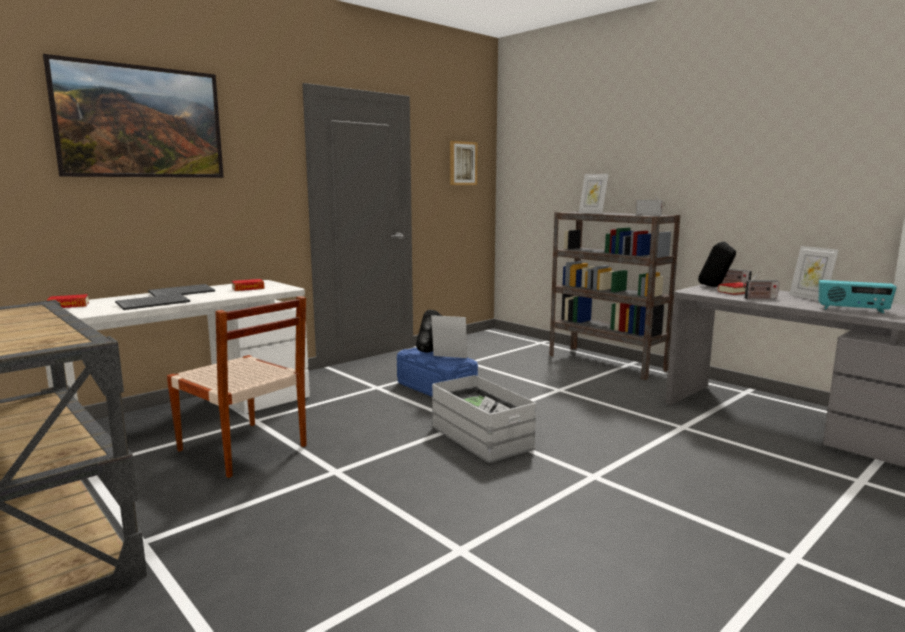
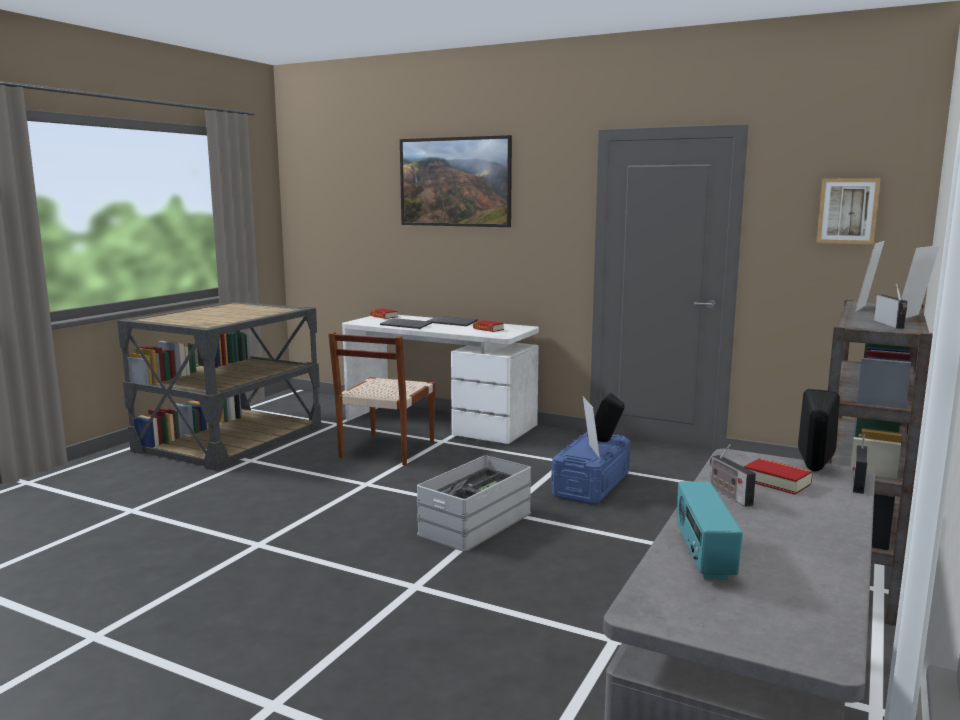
camera: 70 degrees right, 0 degrees up
picture frame [789,246,838,301] -> picture frame moved to [901,245,940,318]

